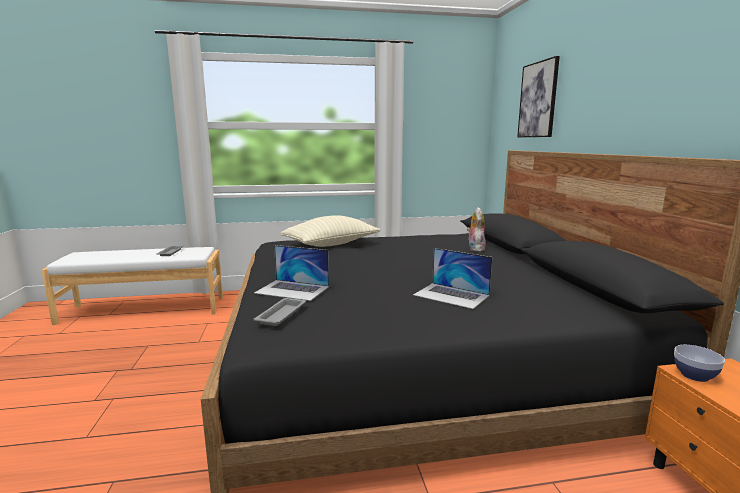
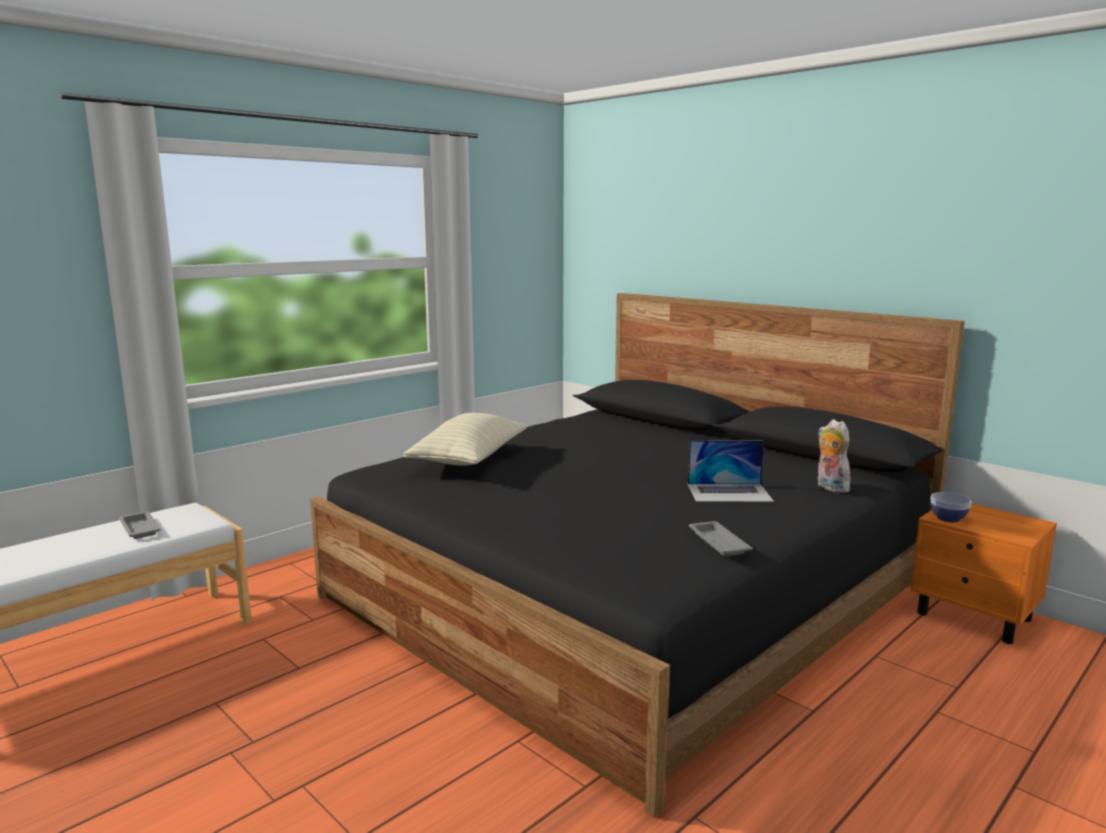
camera: 35 degrees left, 0 degrees up
grey tray [253,298,306,326] -> grey tray moved to [689,521,753,556]
laptop [254,245,329,301] -> none
plush toy [467,207,486,252] -> plush toy moved to [817,419,851,493]
picture [517,56,560,137] -> none

